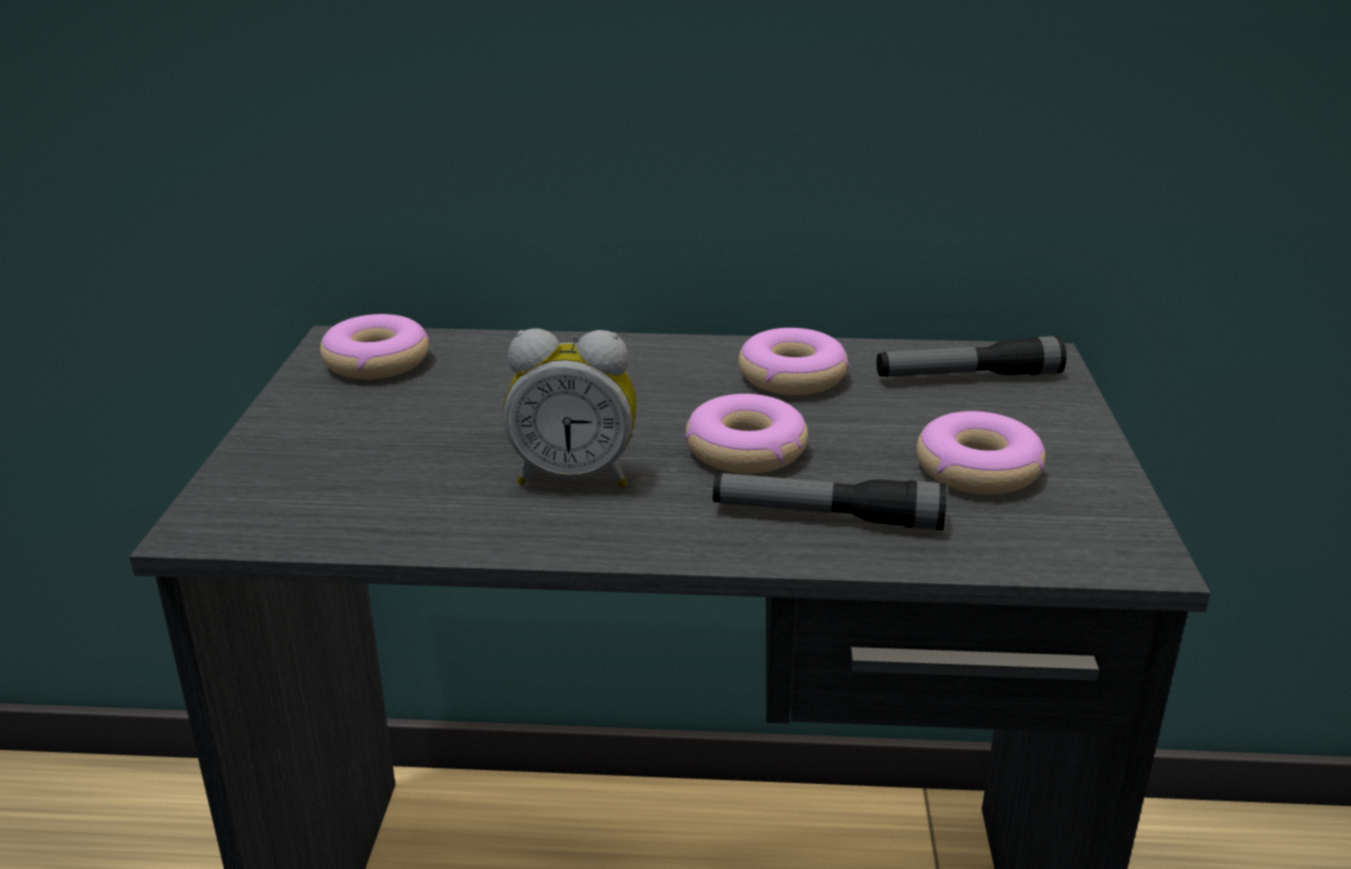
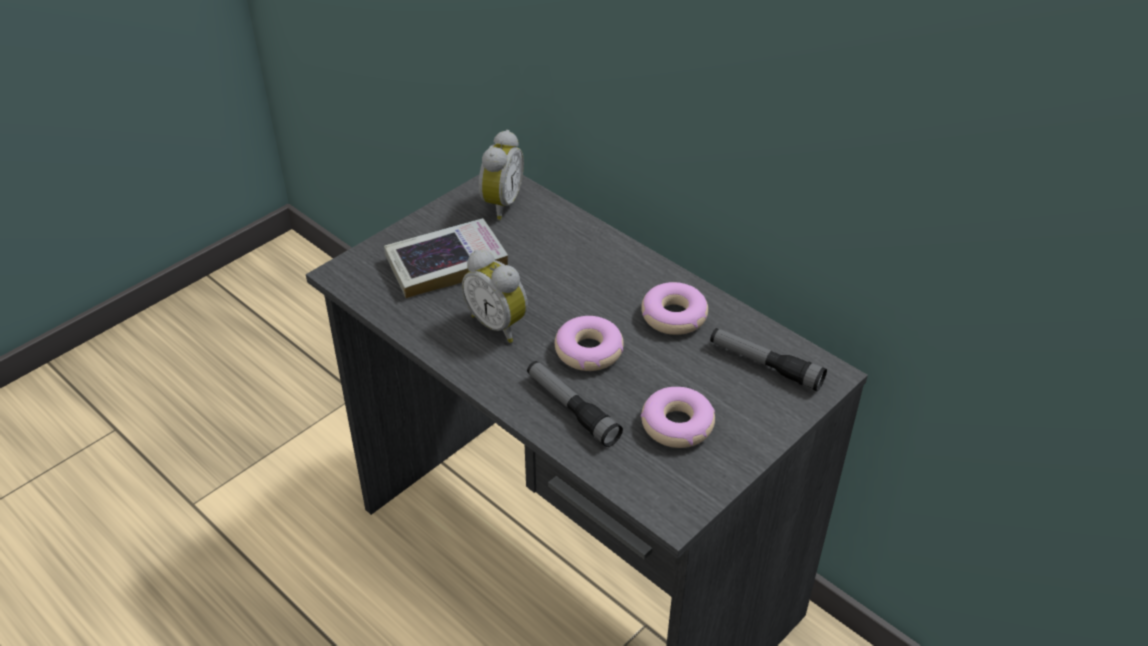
camera: 40 degrees right, 15 degrees up
donut [320,314,430,379] -> alarm clock [479,130,524,220]
none -> book [384,218,508,298]

